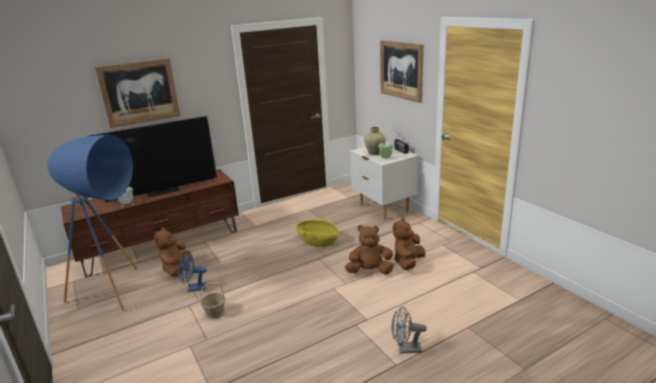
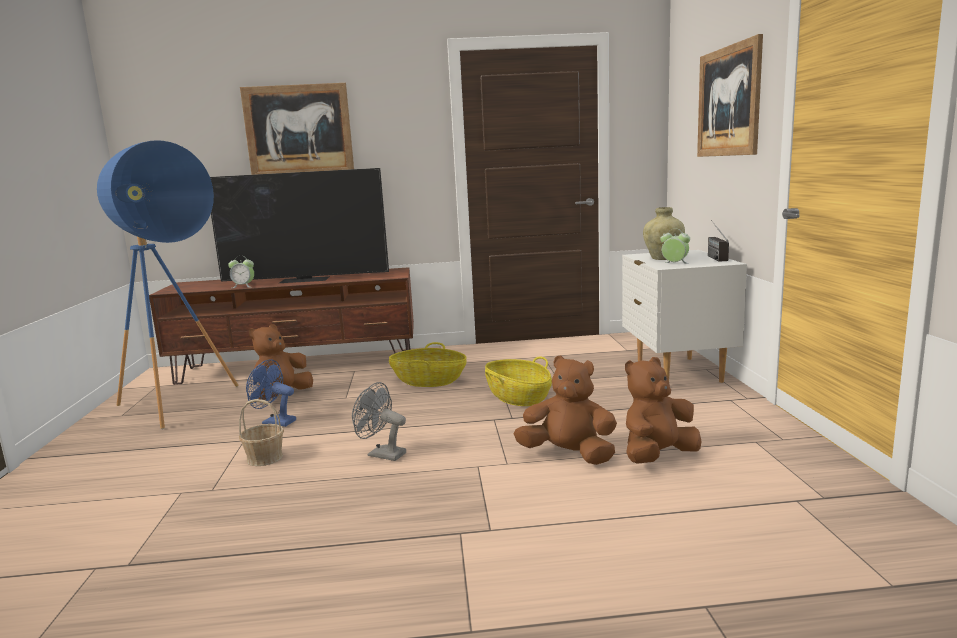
camera: 25 degrees right, 10 degrees down
grey fan [391,306,427,354] -> grey fan moved to [352,382,406,461]
none -> basket [389,342,467,387]

